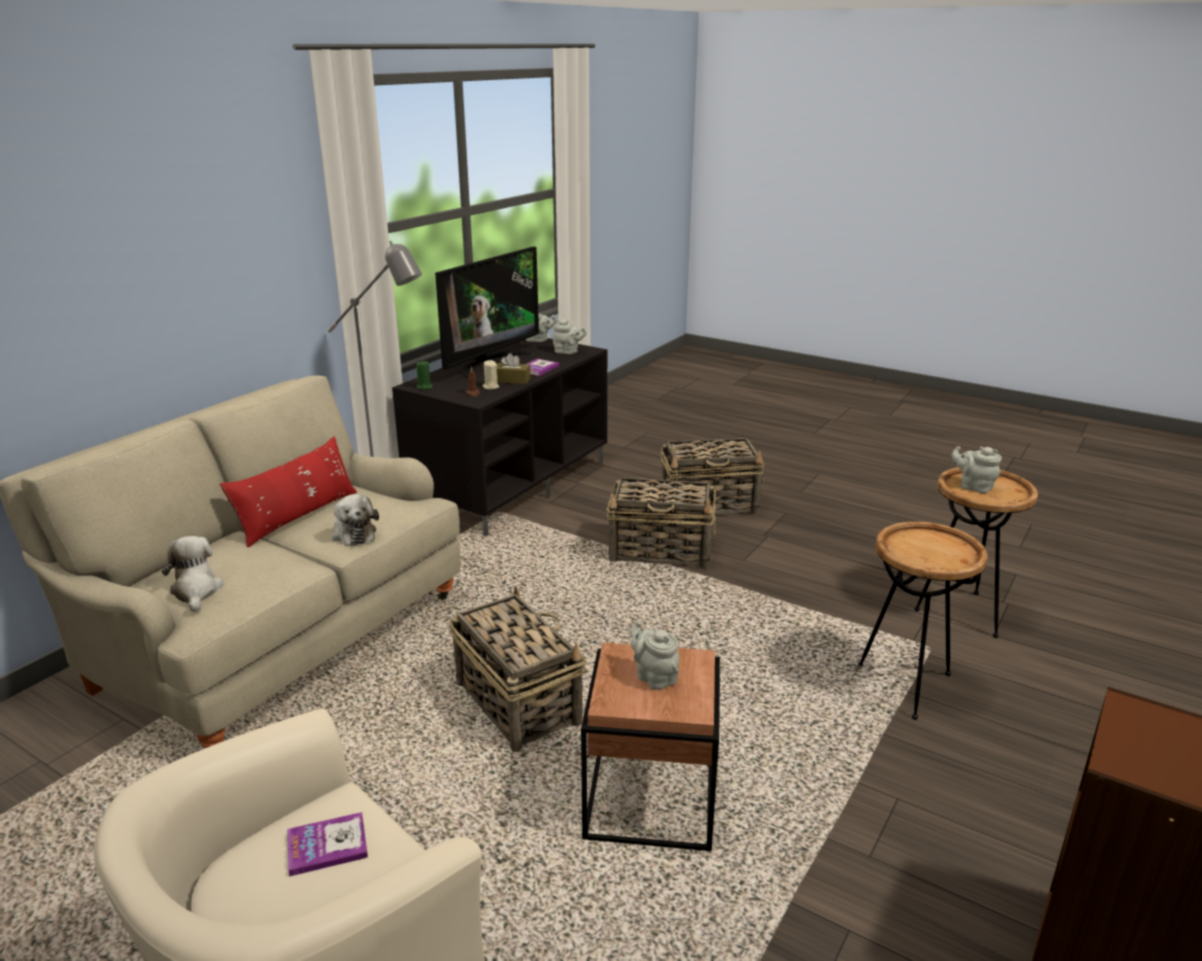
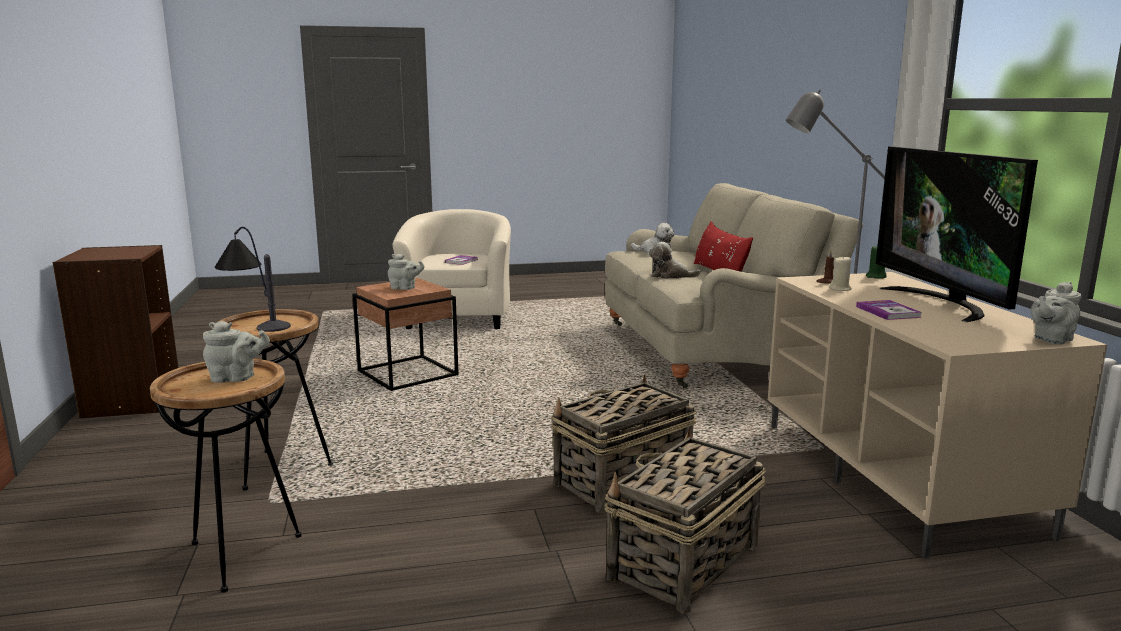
camera: 135 degrees right, 10 degrees down
black tv stand [392,338,607,536] -> beige tv stand [768,272,1107,558]
basket [450,586,586,752] -> none
brown tissue box [497,353,530,384] -> none
grey teapot [552,319,587,354] -> none
none -> table lamp [215,227,291,332]

